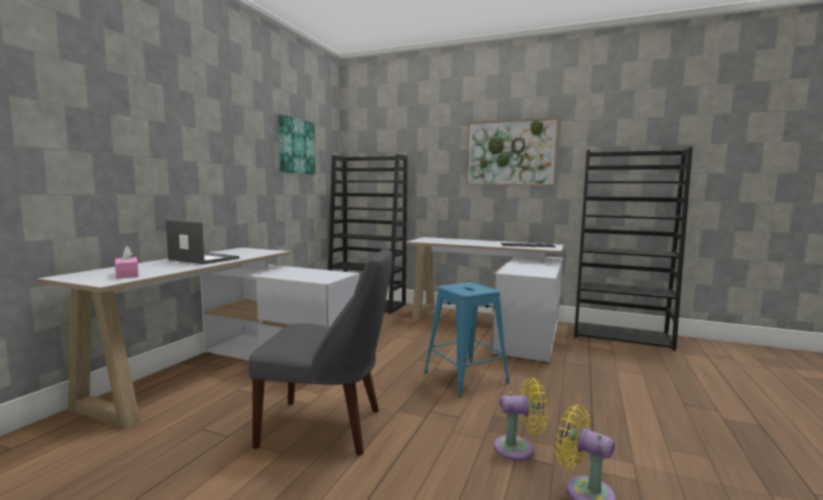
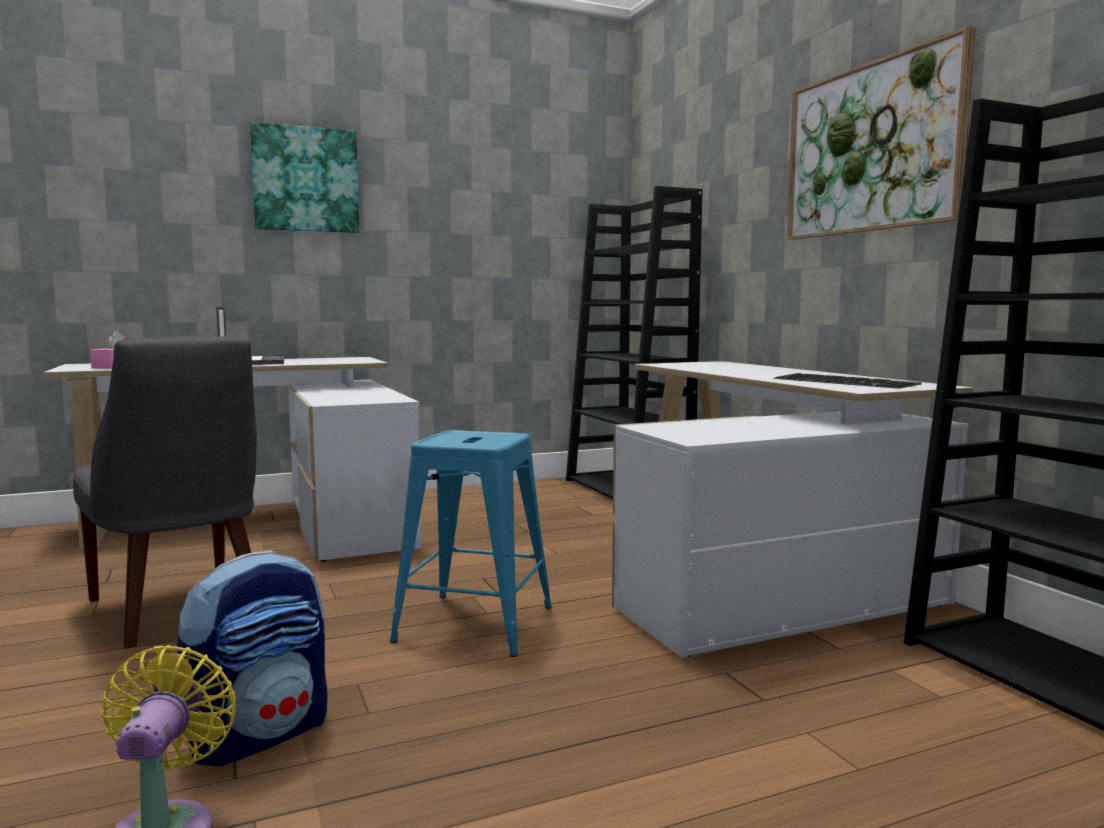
camera: 45 degrees right, 0 degrees up
picture [278,114,315,175] -> picture moved to [250,122,359,233]
yellow fan [494,378,548,461] -> backpack [177,550,327,766]

